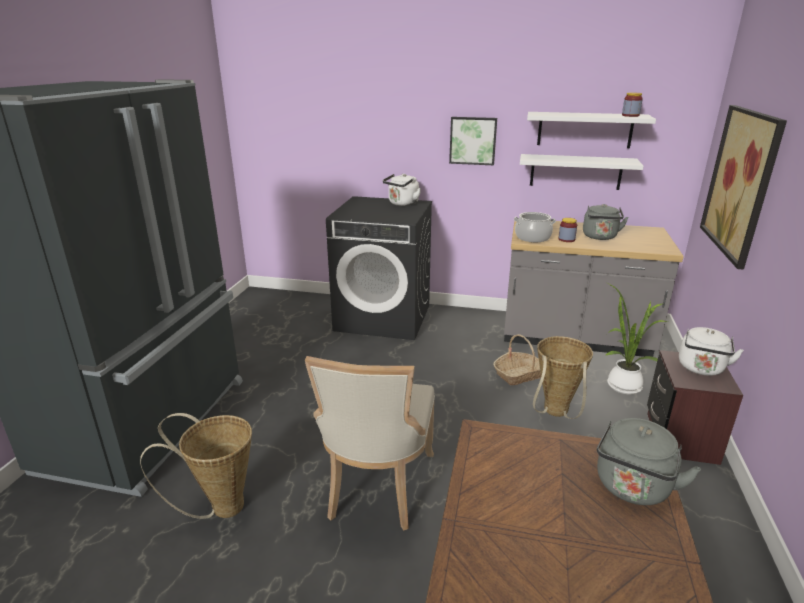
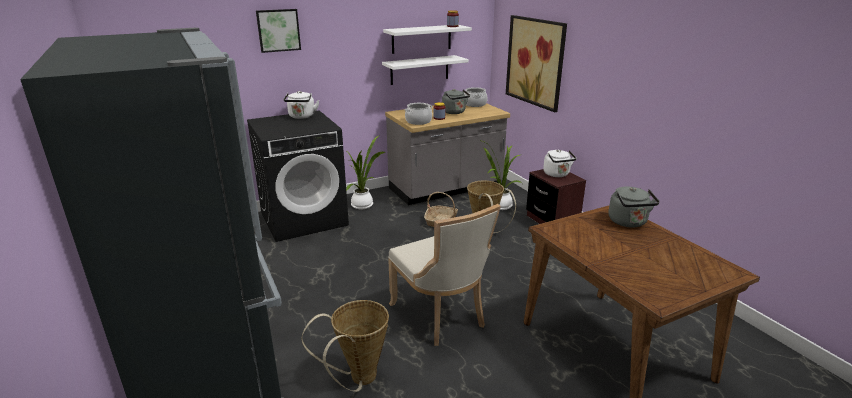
camera: 40 degrees left, 0 degrees up
picture [449,117,497,165] -> picture moved to [256,9,301,53]
none -> potted plant [345,135,385,209]
none -> cooking pot [464,87,488,107]

